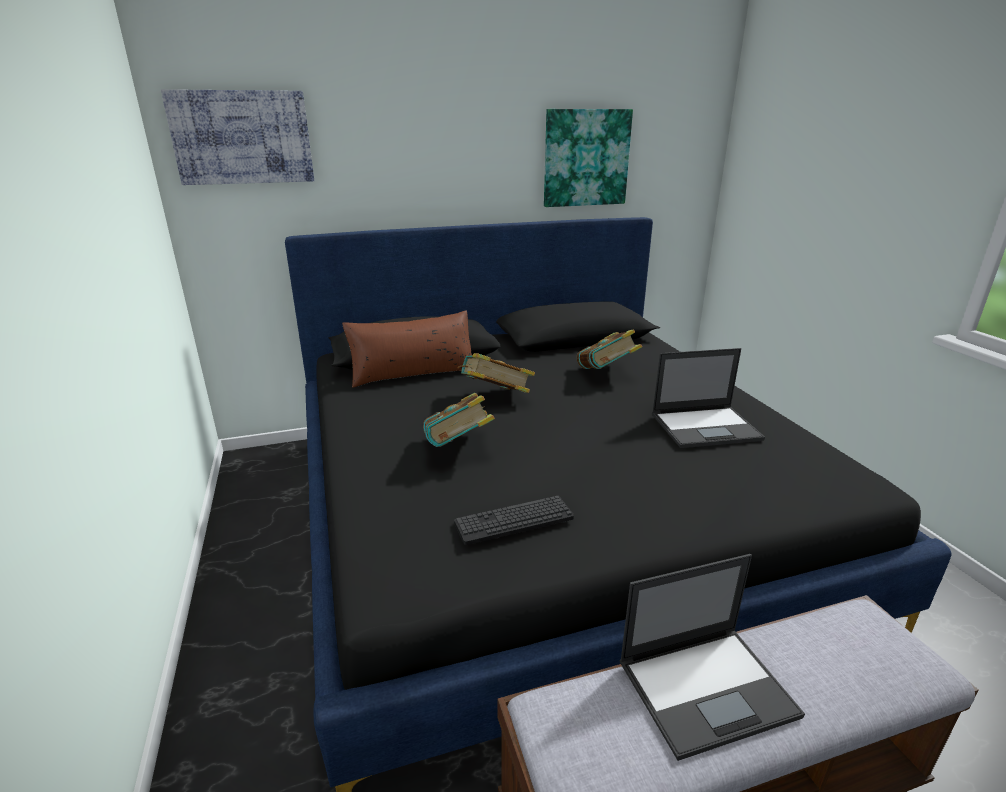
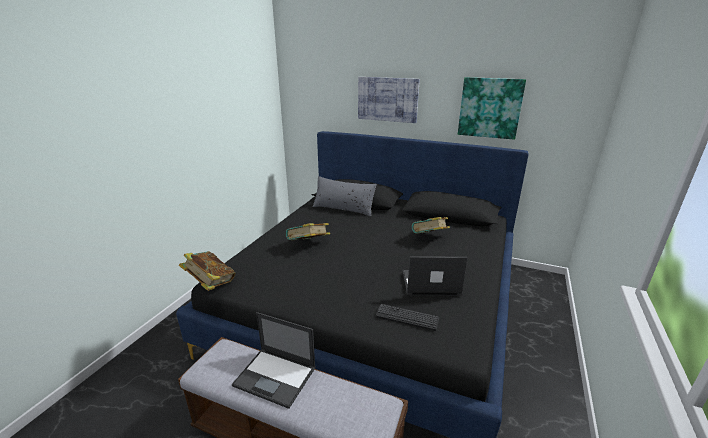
camera: 40 degrees right, 0 degrees up
picture [161,89,314,185] -> picture moved to [358,77,420,123]
brown pillow [342,310,472,388] -> grey pillow [312,176,377,217]
keyboard [454,496,574,545] -> keyboard moved to [376,304,439,331]
book [457,353,535,393] -> book moved to [179,251,235,291]
laptop [652,348,765,448] -> laptop turned 150 degrees clockwise [403,256,467,296]

